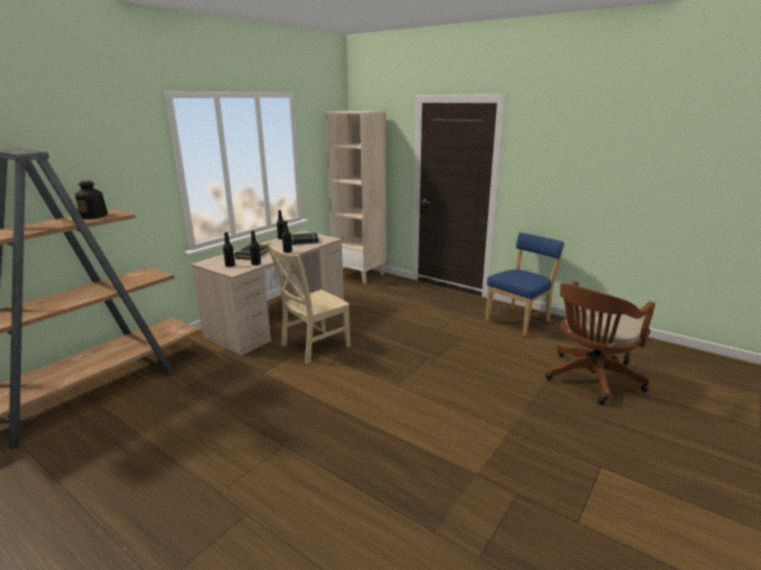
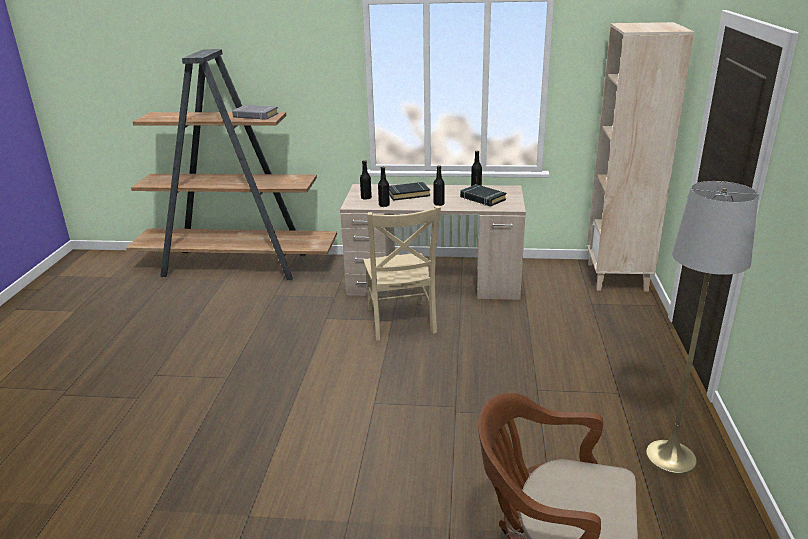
camera: 60 degrees right, 5 degrees up
bottle [75,180,108,219] -> grey book [232,105,278,120]
beige chair [266,242,350,364] -> beige chair turned 120 degrees counterclockwise [364,206,441,341]
blue chair [485,233,564,336] -> grey floor lamp [646,181,759,475]

